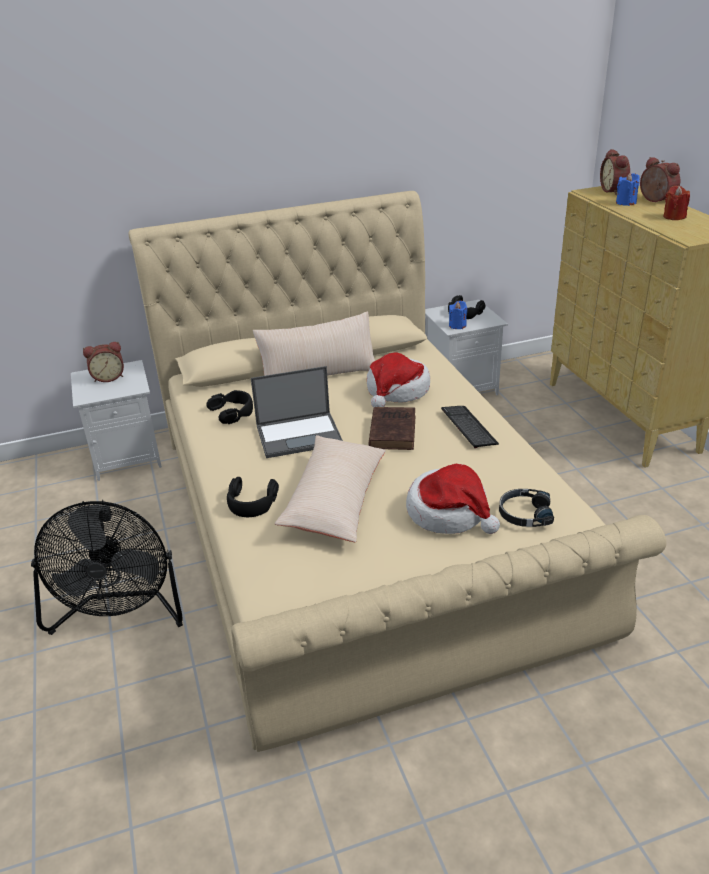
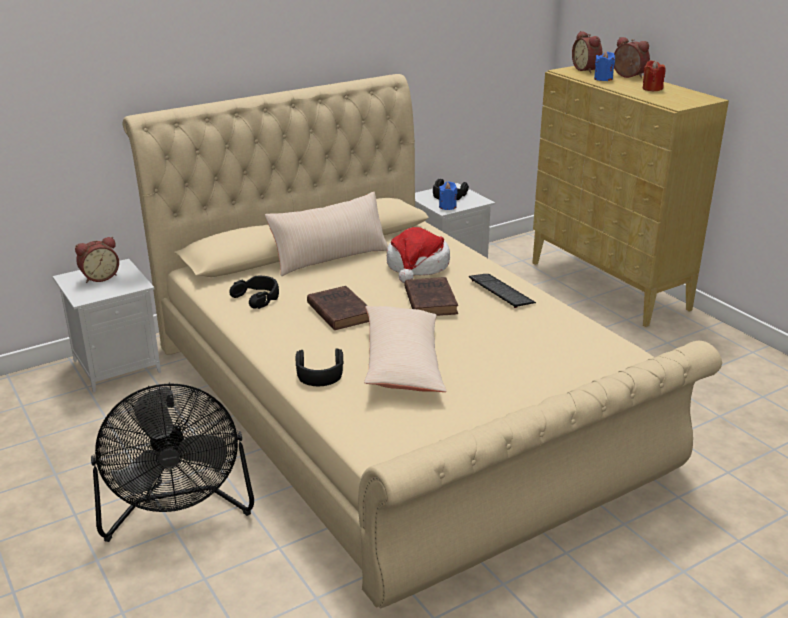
camera: 15 degrees left, 5 degrees down
laptop [251,366,343,458] -> brown book [307,286,369,330]
hat [406,464,500,534] -> none
black headphones [499,489,554,527] -> none

